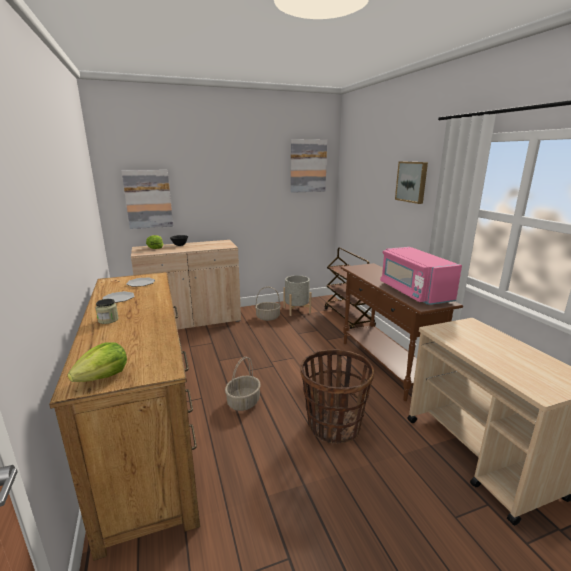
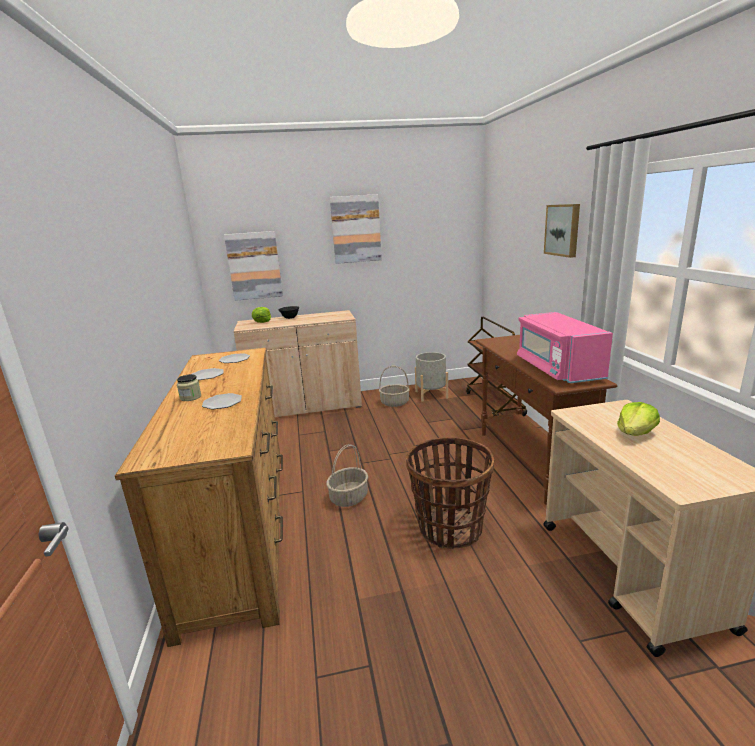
camera: 10 degrees right, 0 degrees up
lettuce [67,342,127,382] -> lettuce moved to [617,402,660,436]
picture [291,139,327,193] -> picture moved to [330,194,382,264]
none -> plate [202,393,242,410]

